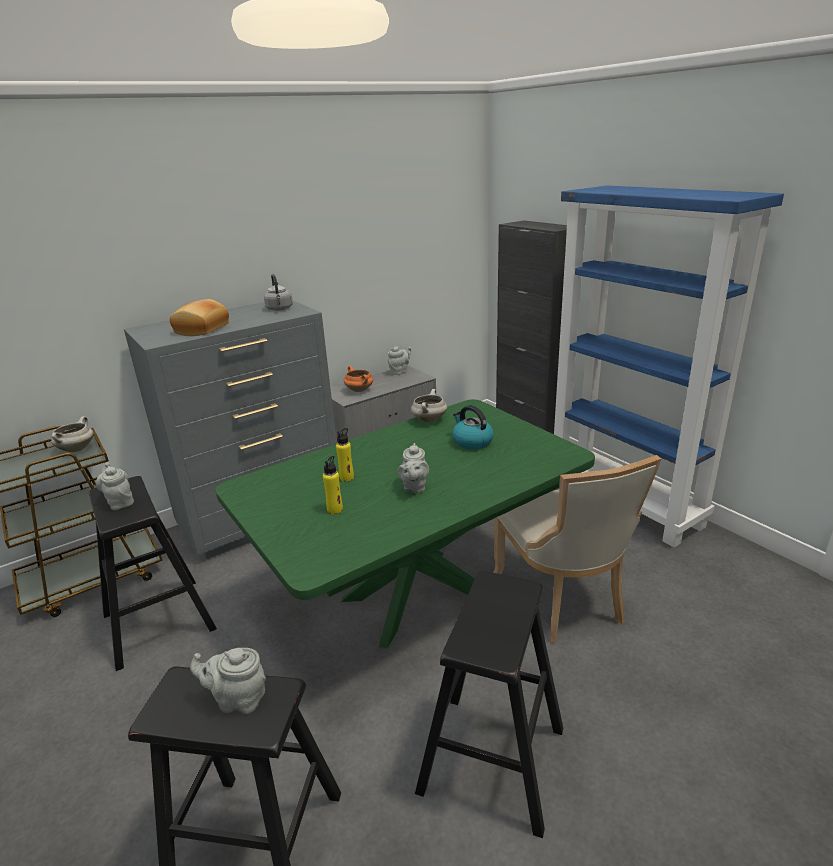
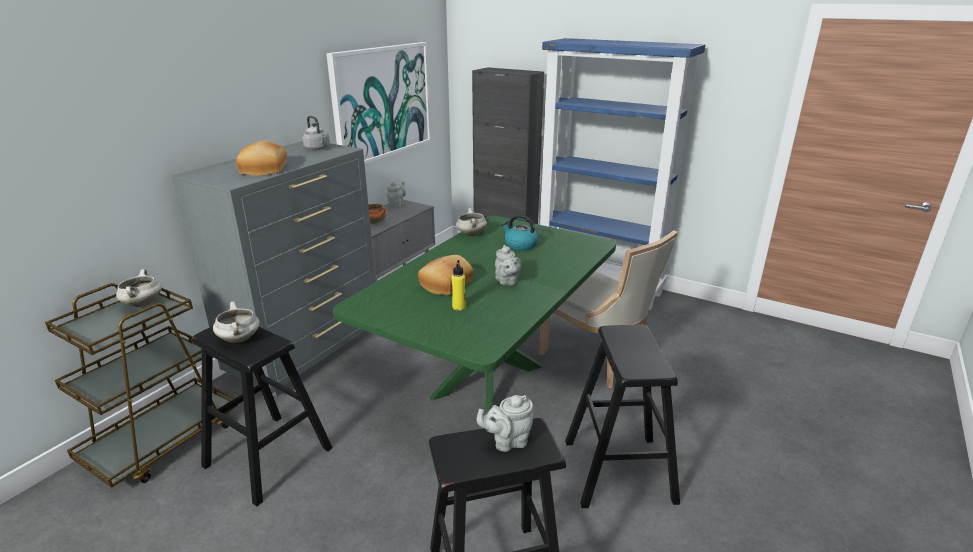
camera: 25 degrees left, 0 degrees up
grey teapot [96,462,134,510] -> white cooking pot [213,302,260,343]
yellow bottle [336,428,354,482] -> bread [418,255,474,295]
none -> picture [326,42,431,164]

